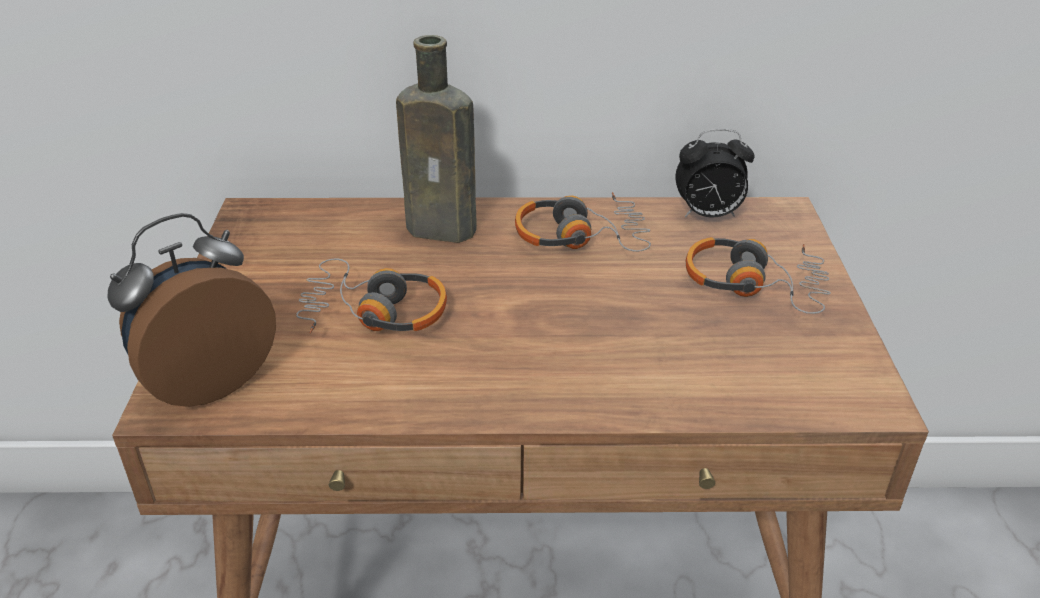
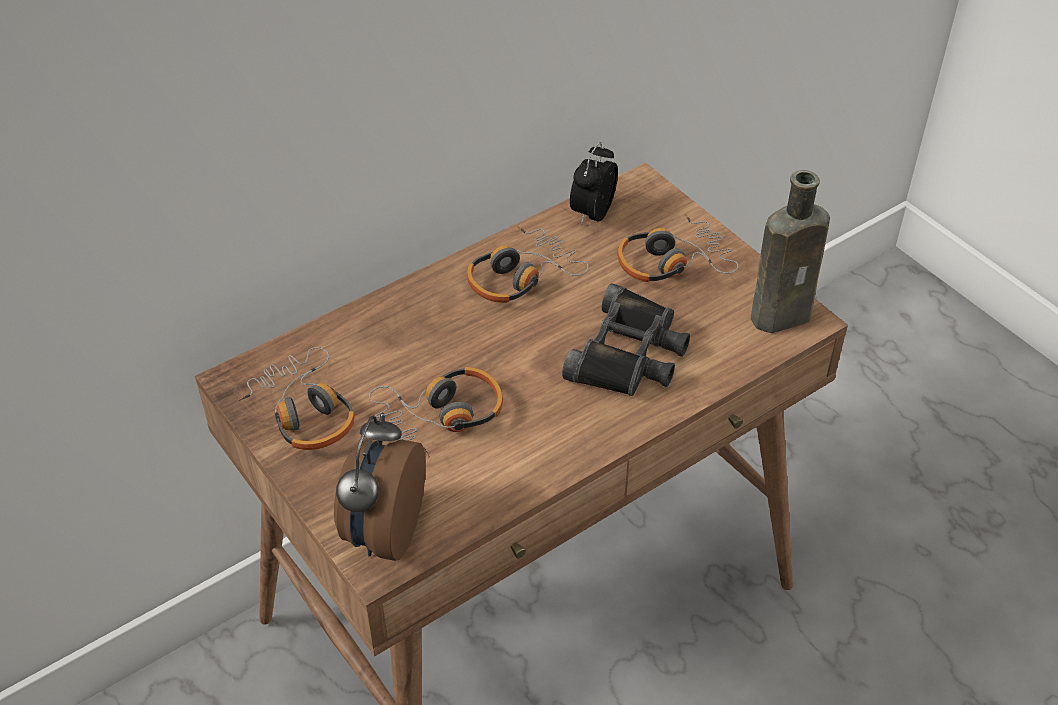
camera: 35 degrees left, 10 degrees up
brown bottle [396,35,477,243] -> brown bottle moved to [751,170,830,333]
alarm clock [675,129,755,218] -> alarm clock turned 150 degrees clockwise [570,142,618,226]
none -> headphones [238,347,355,450]
none -> black binoculars [562,283,690,396]

